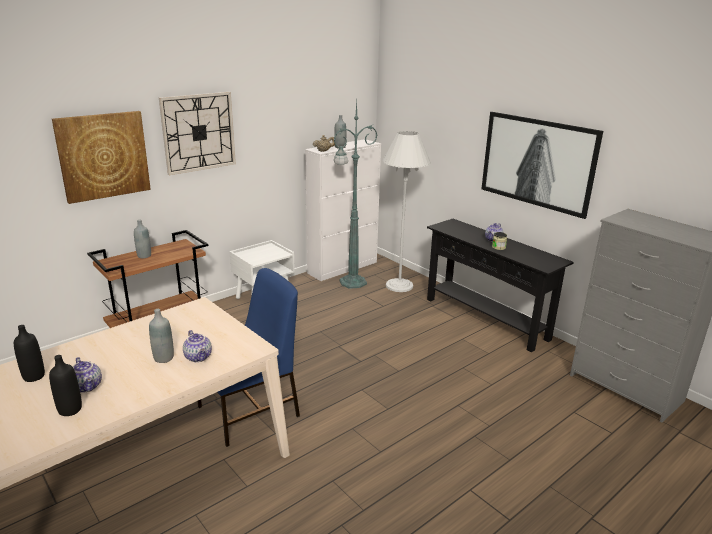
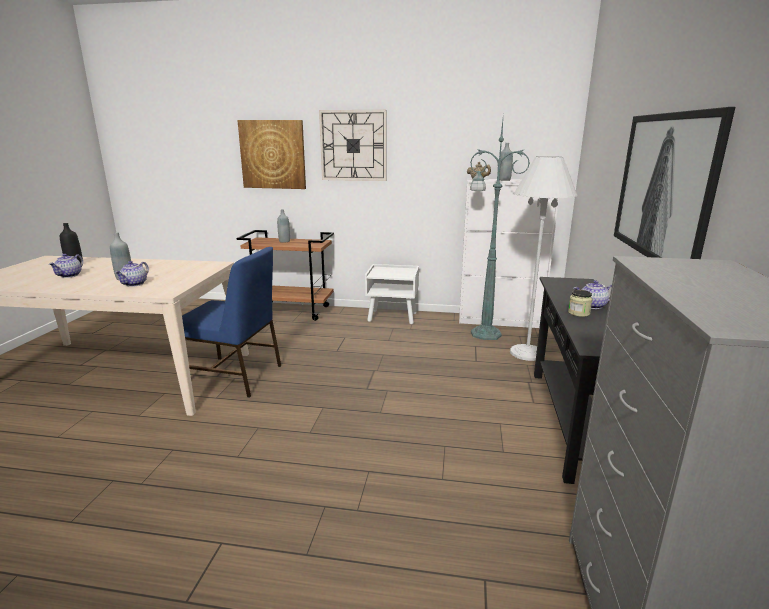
camera: 50 degrees right, 5 degrees down
black bottle [49,355,82,416] -> none

